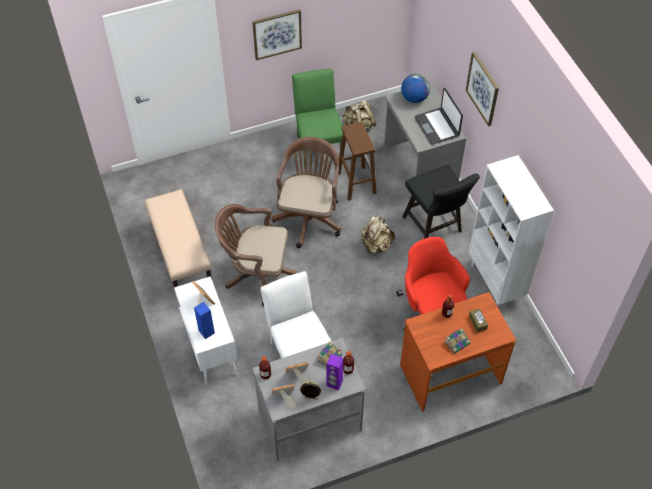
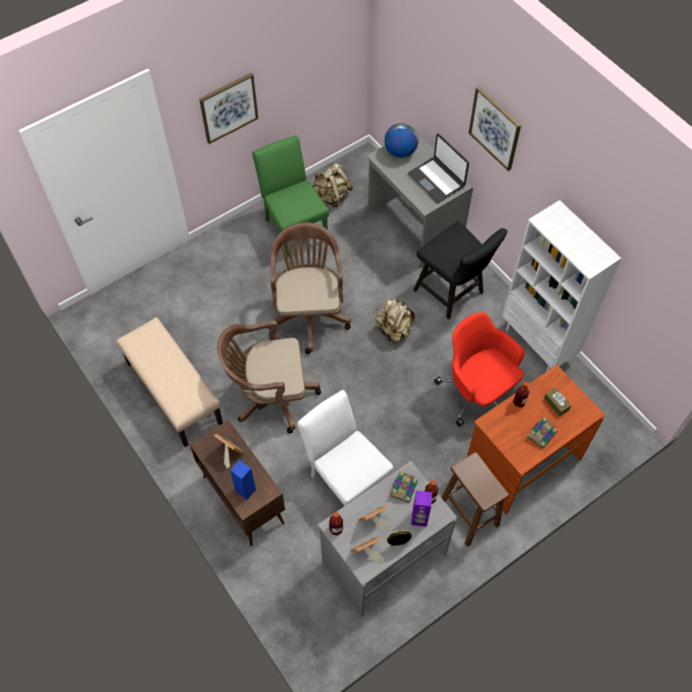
camera: 15 degrees left, 5 degrees up
white cabinet [174,276,238,385] -> brown cabinet [189,420,285,546]
brown stool [338,122,377,201] -> brown stool moved to [441,452,509,547]

